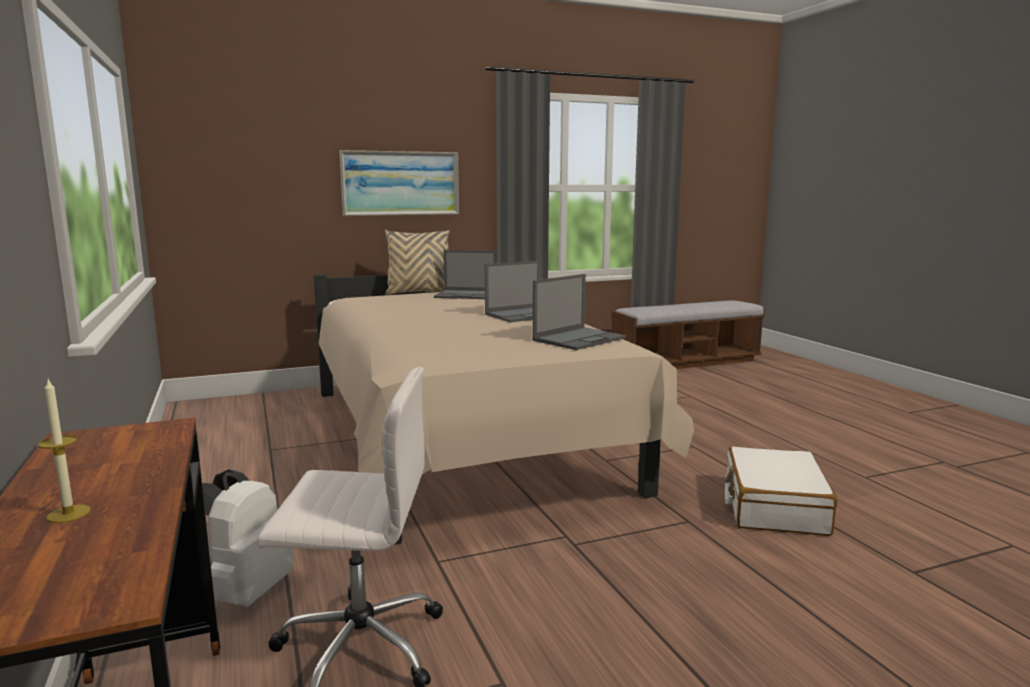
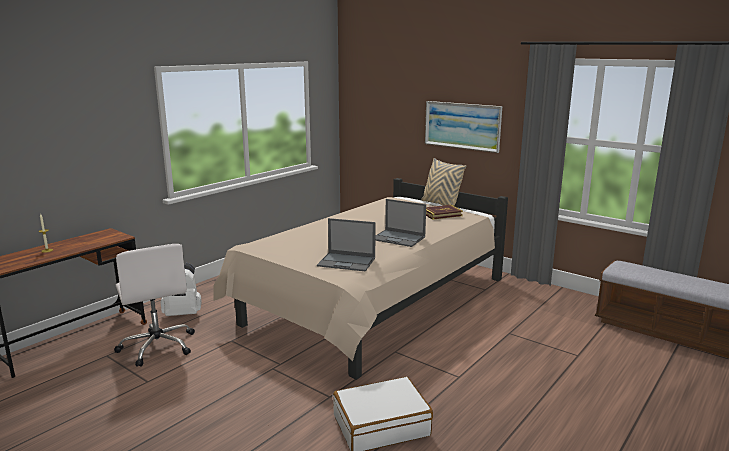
camera: 60 degrees right, 5 degrees up
laptop [434,250,497,299] -> book [426,205,463,220]

